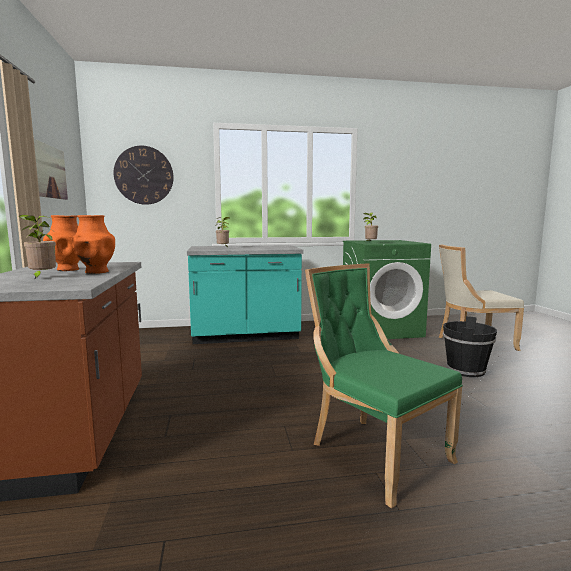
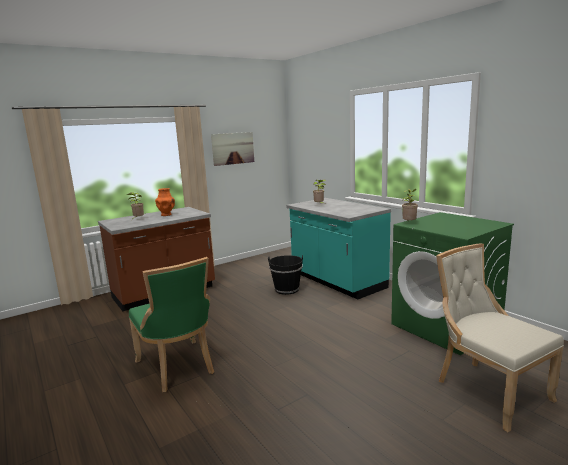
camera: 65 degrees right, 5 degrees up
orange vase [71,215,115,274] -> none
wall clock [114,146,174,205] -> none
green chair [305,264,463,508] -> green chair turned 120 degrees clockwise [129,257,214,392]
black bucket [443,316,497,377] -> black bucket moved to [268,255,303,295]

